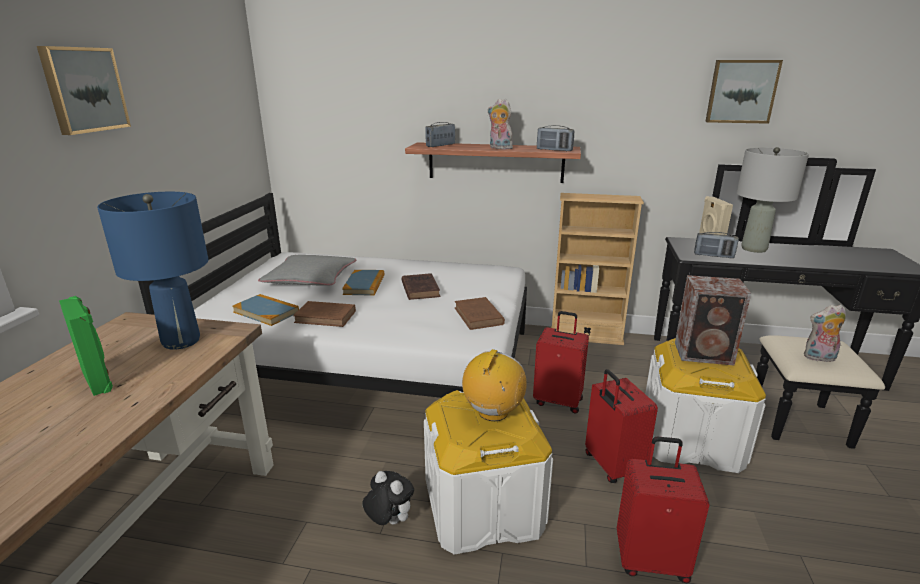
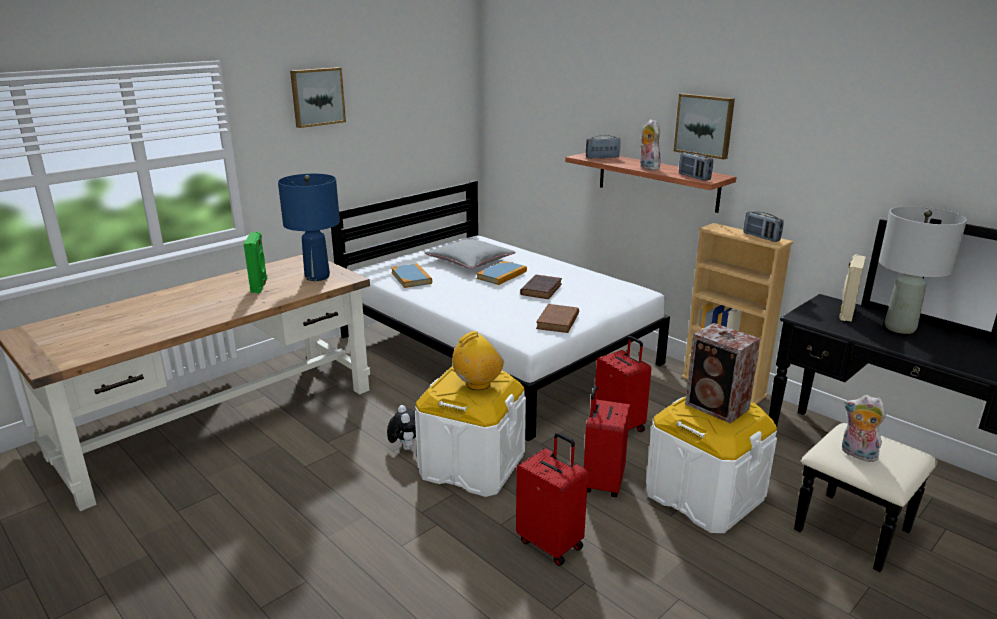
camera: 35 degrees right, 0 degrees up
brown book [293,301,356,327] -> none
radio [694,232,739,258] -> radio moved to [743,211,784,242]
picture [705,60,783,124] -> picture moved to [674,93,735,160]

